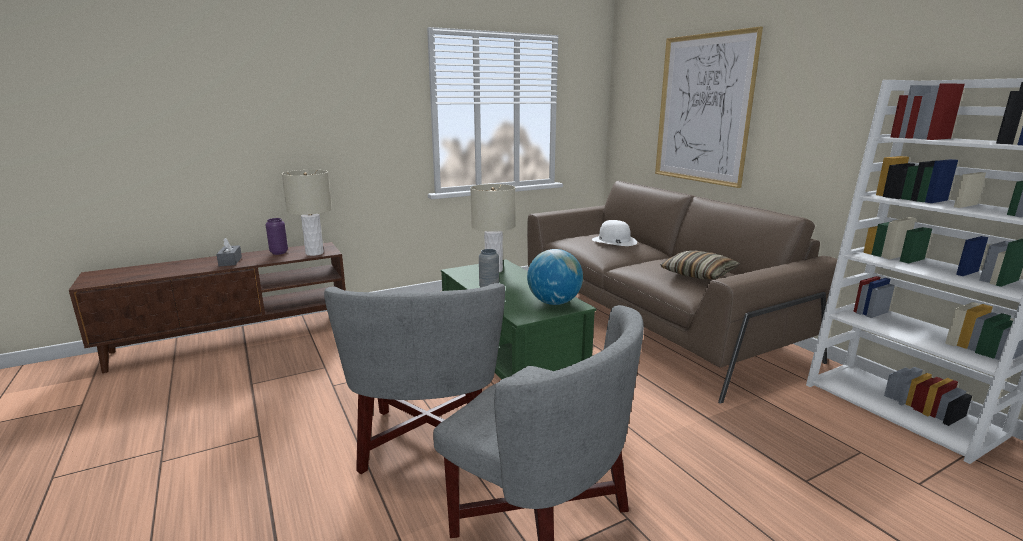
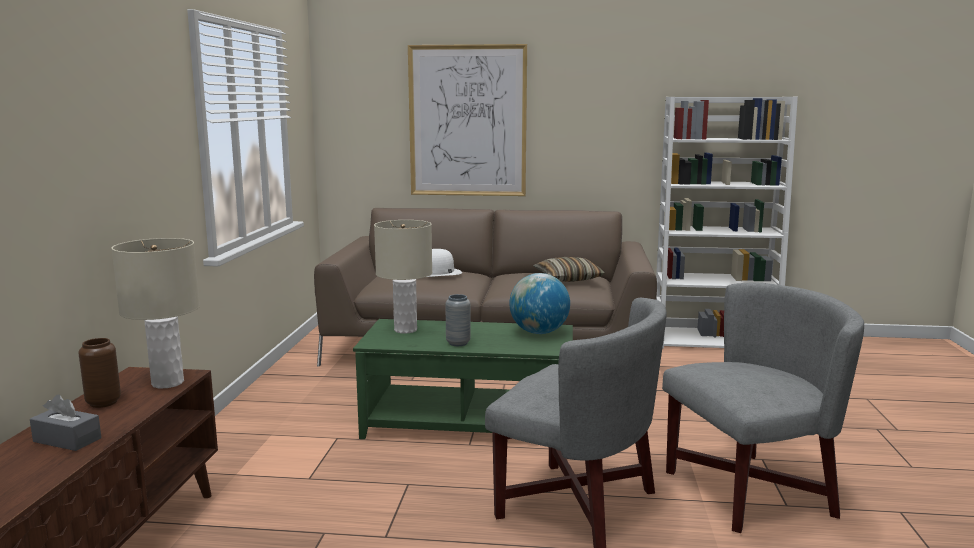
camera: 55 degrees left, 5 degrees down
purple vase [266,218,288,255] -> brown vase [79,338,121,408]

